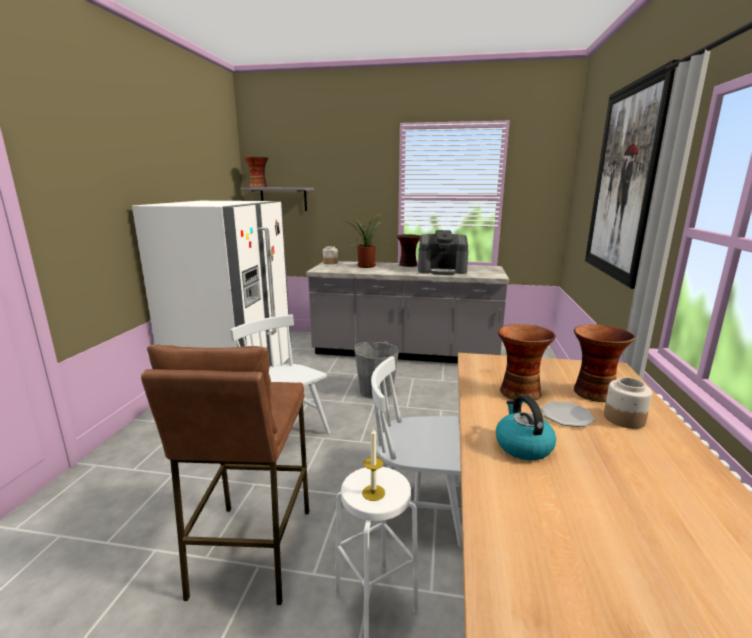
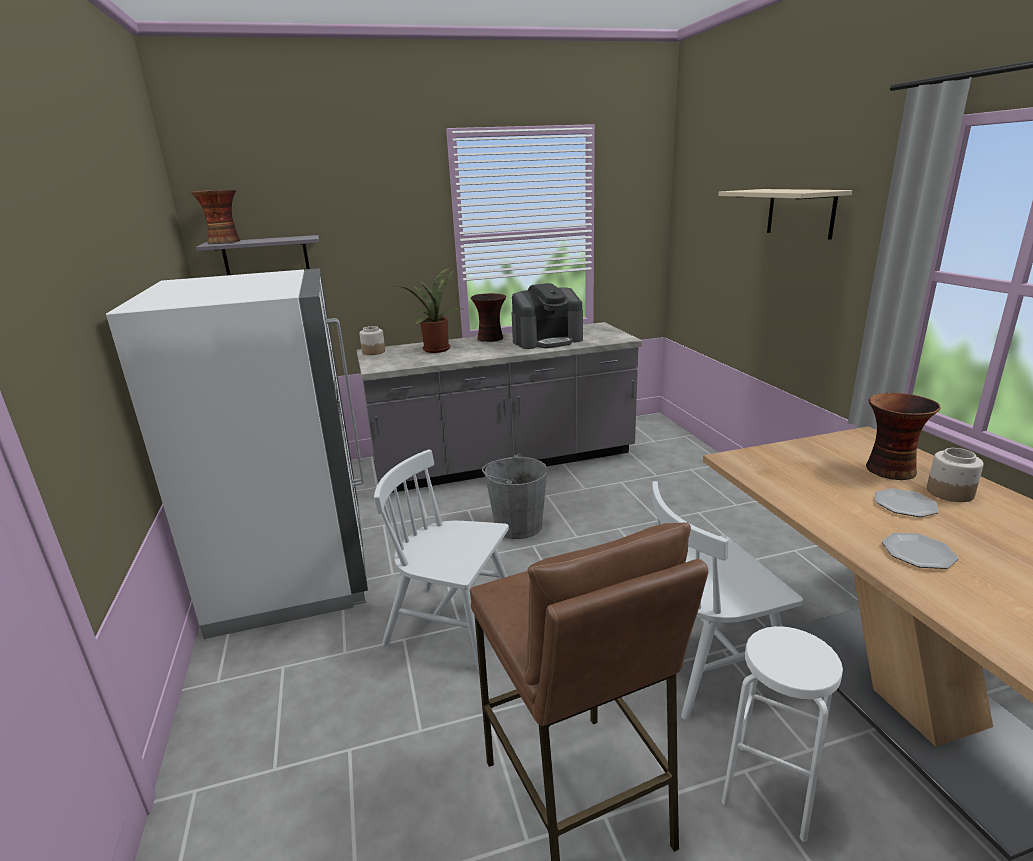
camera: 25 degrees left, 5 degrees up
candle [362,427,385,501] -> none
kettle [496,395,556,460] -> plate [882,533,958,569]
vase [498,324,556,400] -> none
picture [585,59,681,289] -> beige shelf [718,189,853,240]

